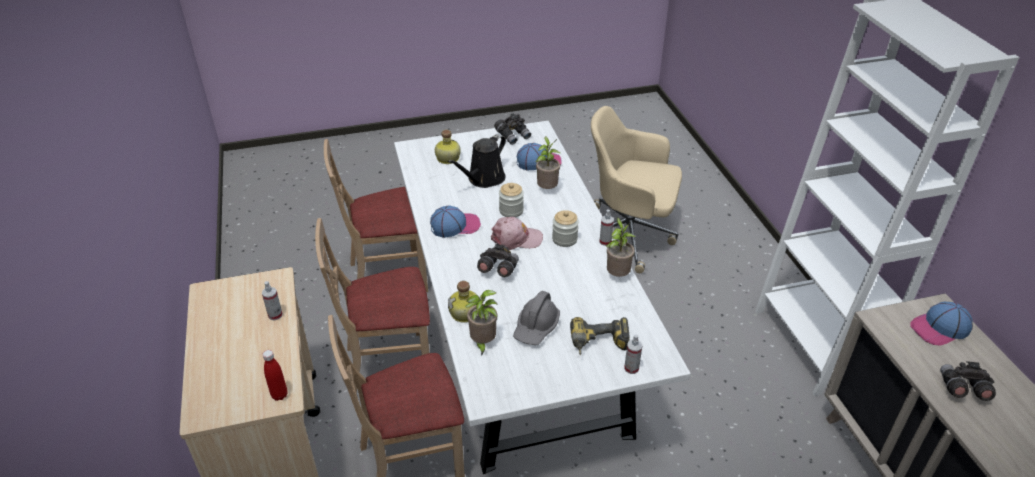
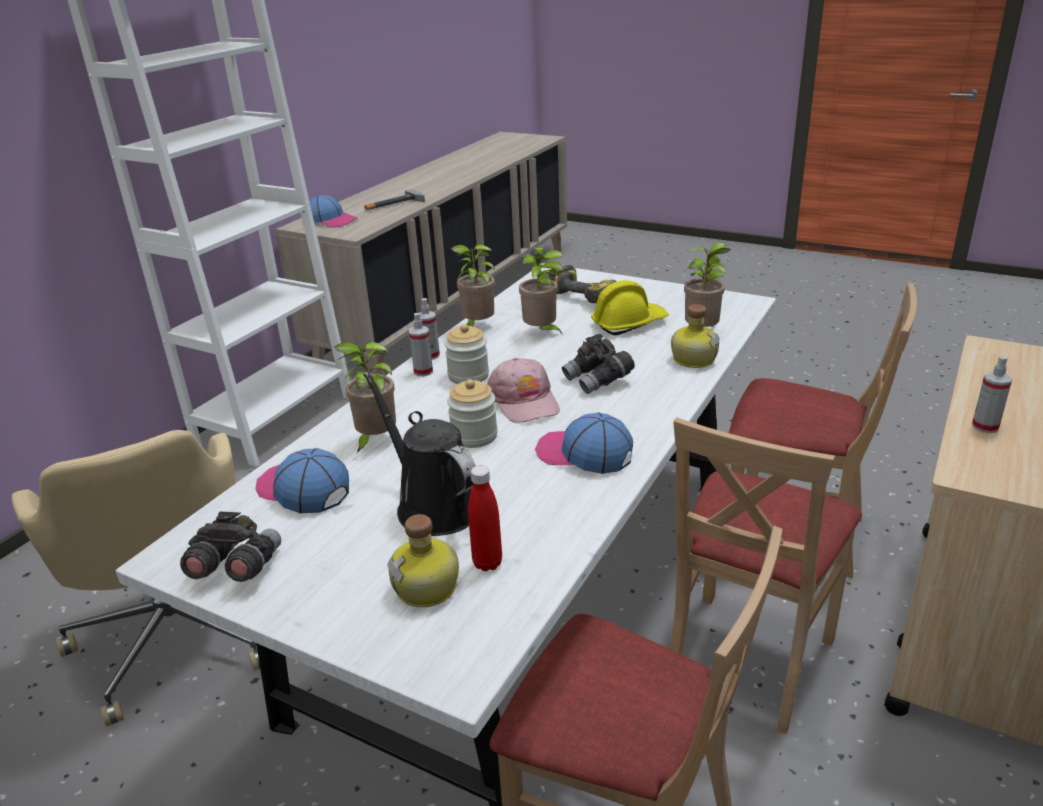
camera: 135 degrees left, 10 degrees down
red bottle [263,350,287,401] -> red bottle moved to [468,466,502,571]
beige chair [315,218,430,393] -> beige chair turned 90 degrees clockwise [670,417,862,734]
black watering can [448,134,506,188] -> black watering can turned 120 degrees counterclockwise [364,372,476,536]
pink cap [491,217,543,250] -> pink cap turned 150 degrees counterclockwise [487,358,560,423]
grey hard hat [513,291,560,345] -> yellow hard hat [591,280,669,335]
spray bottle [624,334,642,374] -> spray bottle moved to [409,313,433,376]
grey binoculars [940,361,996,401] -> hammer [364,189,425,210]
none -> potted plant [519,247,563,334]

